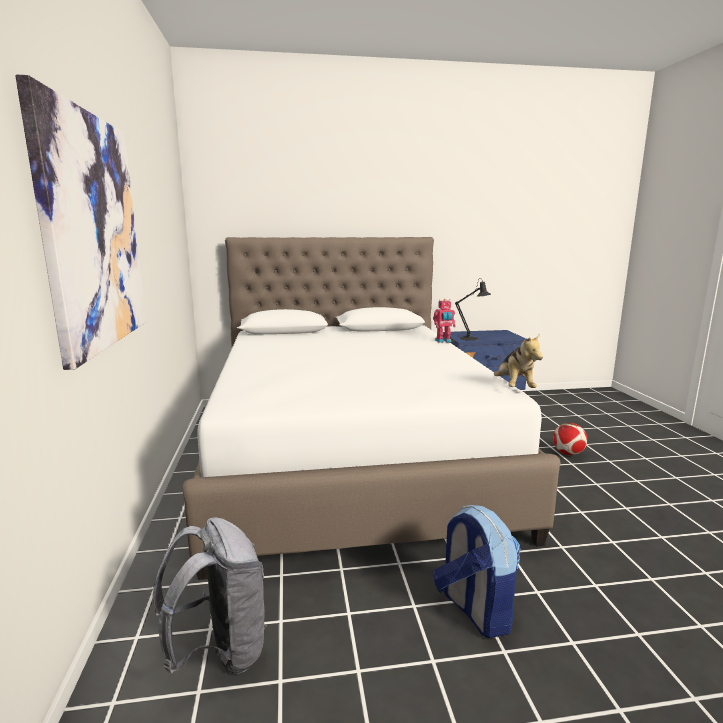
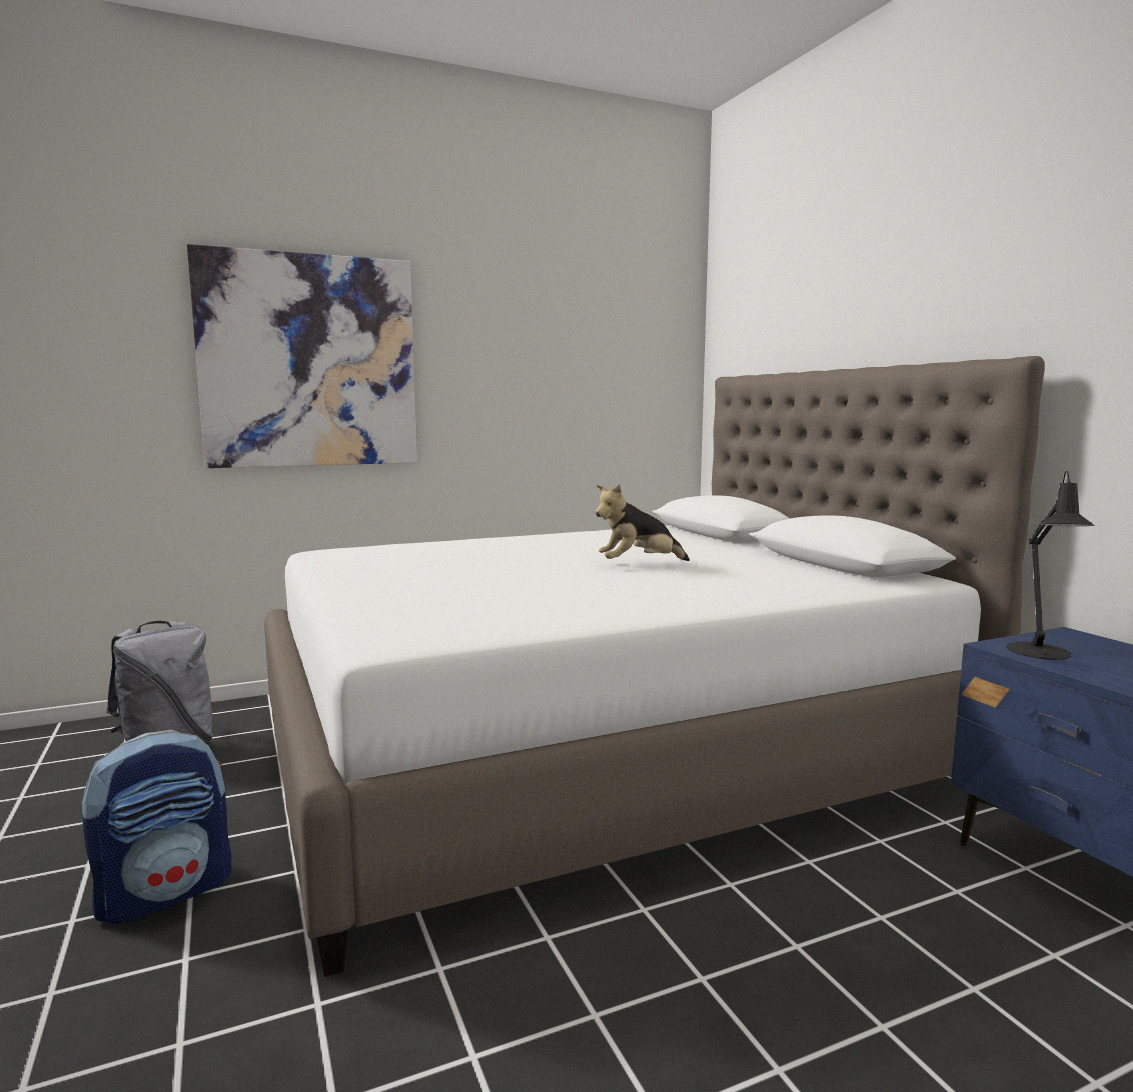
camera: 75 degrees right, 5 degrees down
toy robot [433,299,456,343] -> none
plush toy [494,334,543,388] -> plush toy moved to [595,484,690,561]
football [553,423,588,455] -> none

